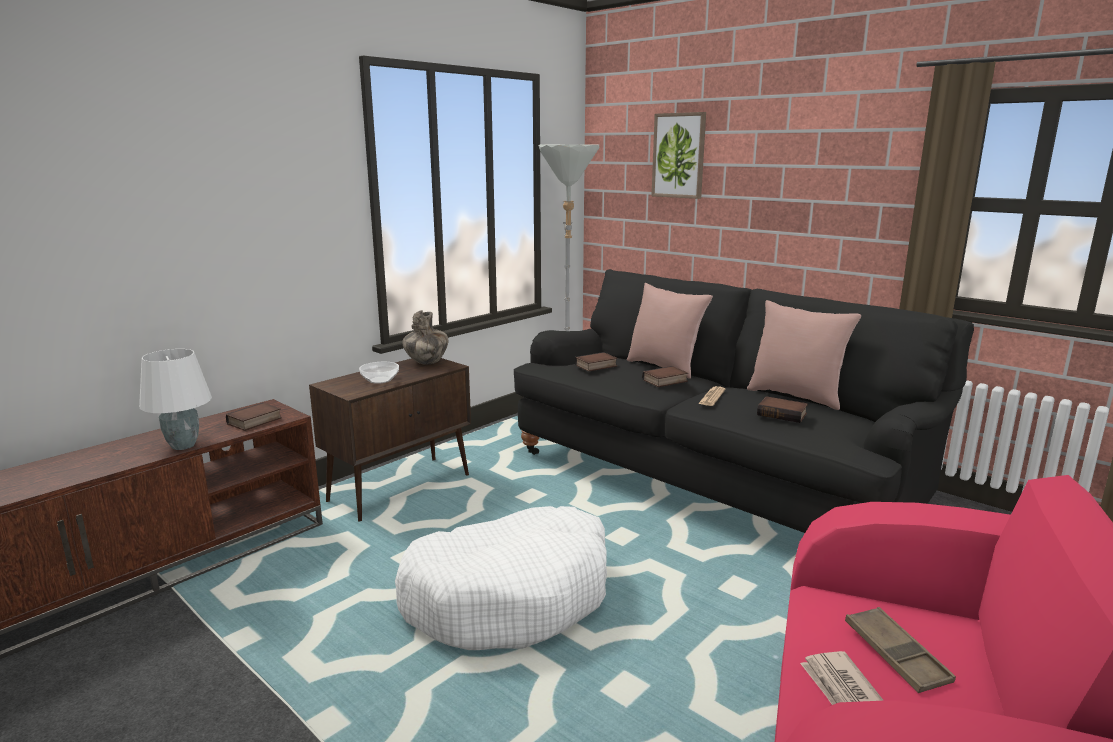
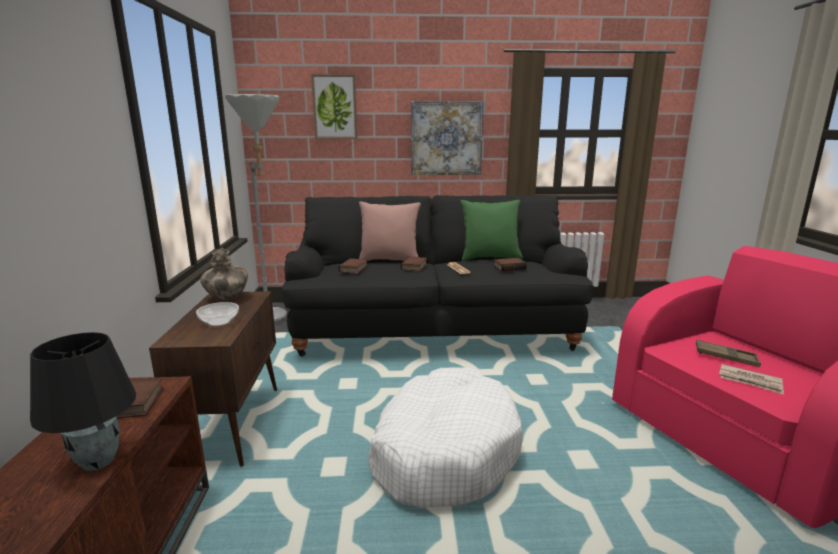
camera: 45 degrees left, 0 degrees up
white table lamp [139,349,212,450] -> black table lamp [30,332,136,471]
pink pillow [747,300,861,410] -> green pillow [460,200,523,261]
none -> picture [411,101,484,175]

